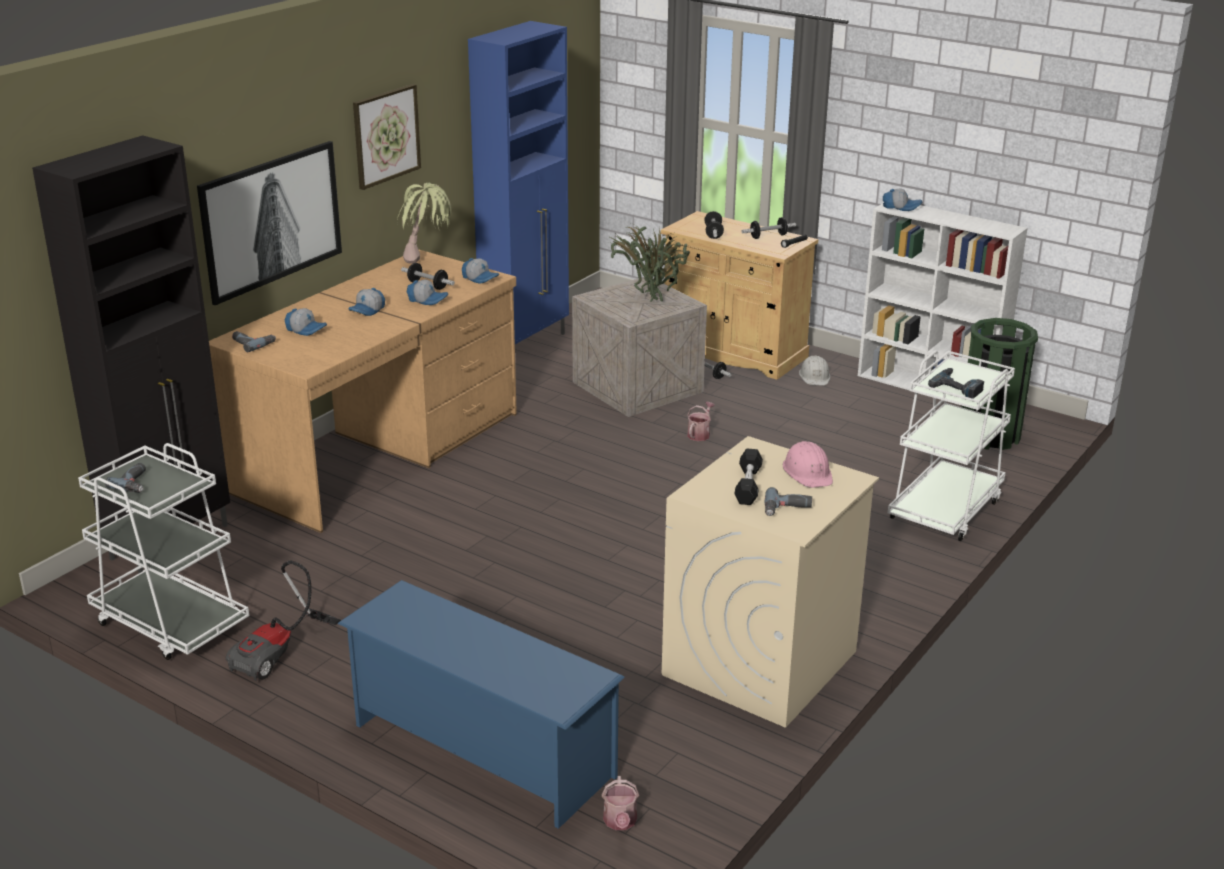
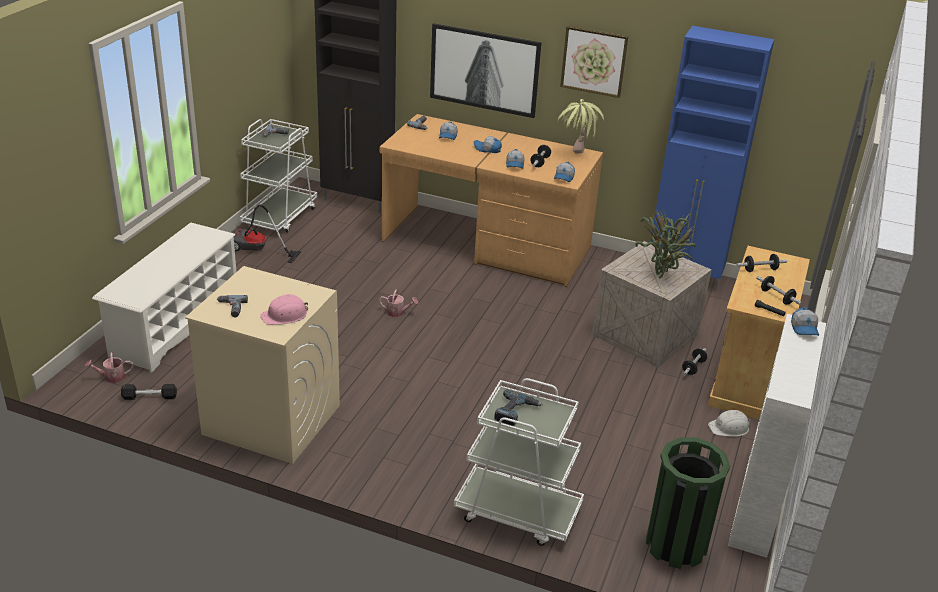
camera: 75 degrees right, 5 degrees up
blue shoe rack [338,580,625,829] -> white shoe rack [92,223,236,373]
watering can [687,402,715,441] -> watering can moved to [379,289,418,317]
black dumbbell [734,448,763,505] -> black dumbbell moved to [121,384,177,400]

